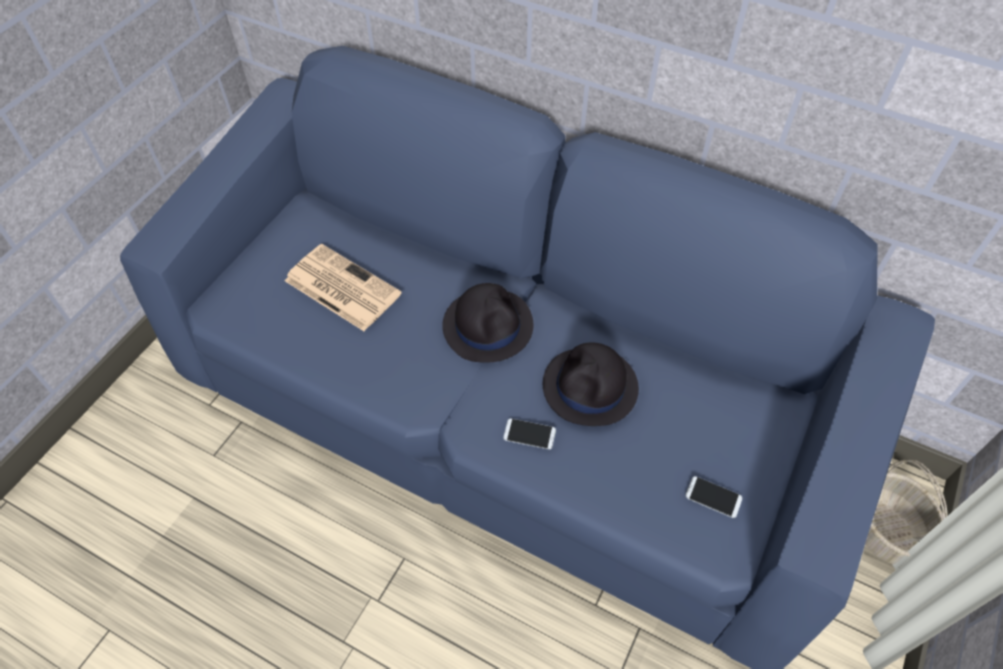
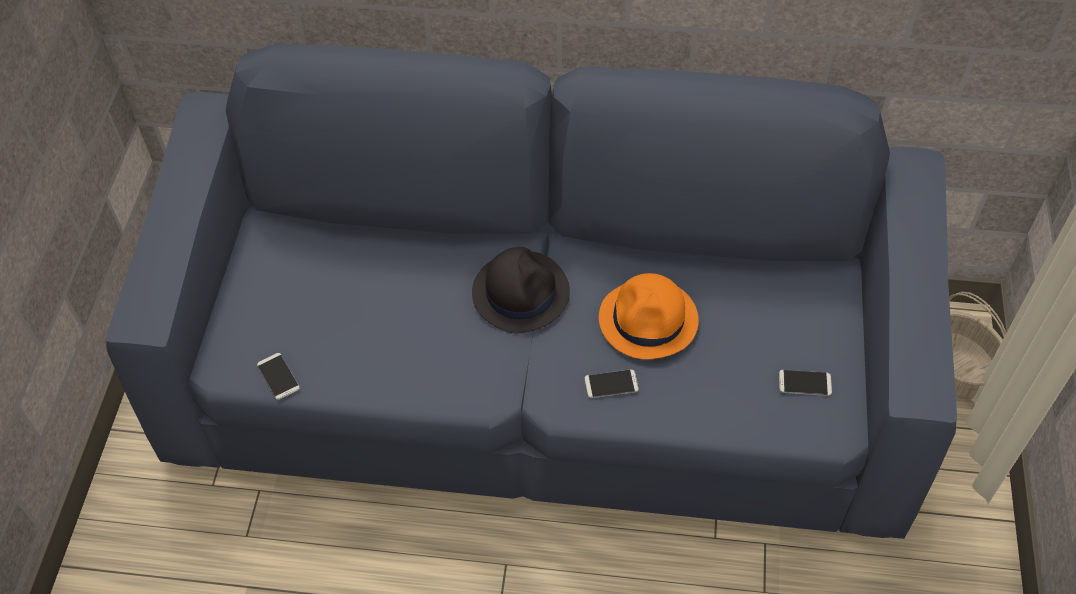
camera: 20 degrees left, 0 degrees up
newspaper [285,244,402,331] -> none
black hat [543,342,639,426] -> orange hat [599,273,699,359]
none -> phone [257,353,300,400]

